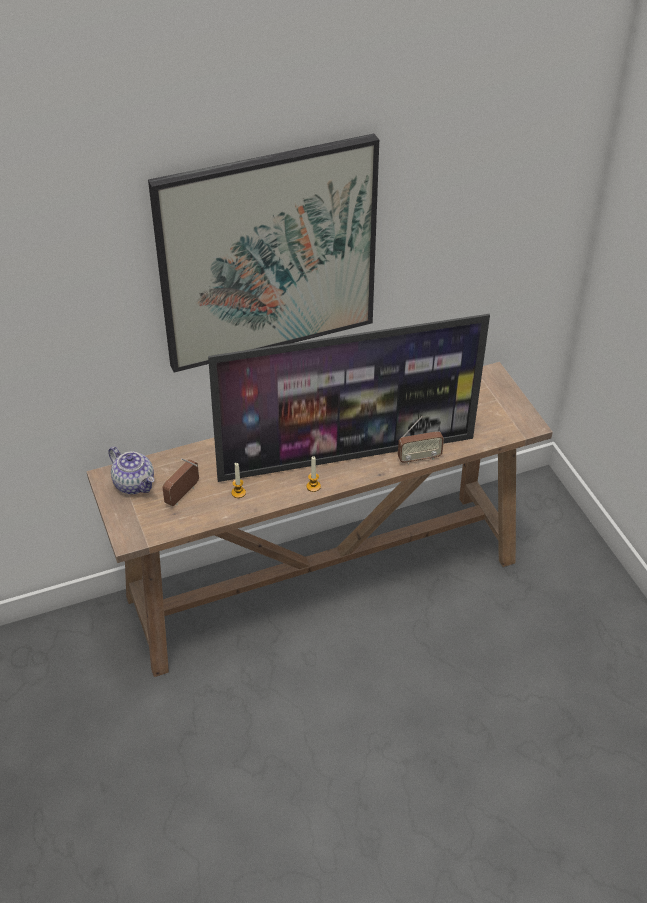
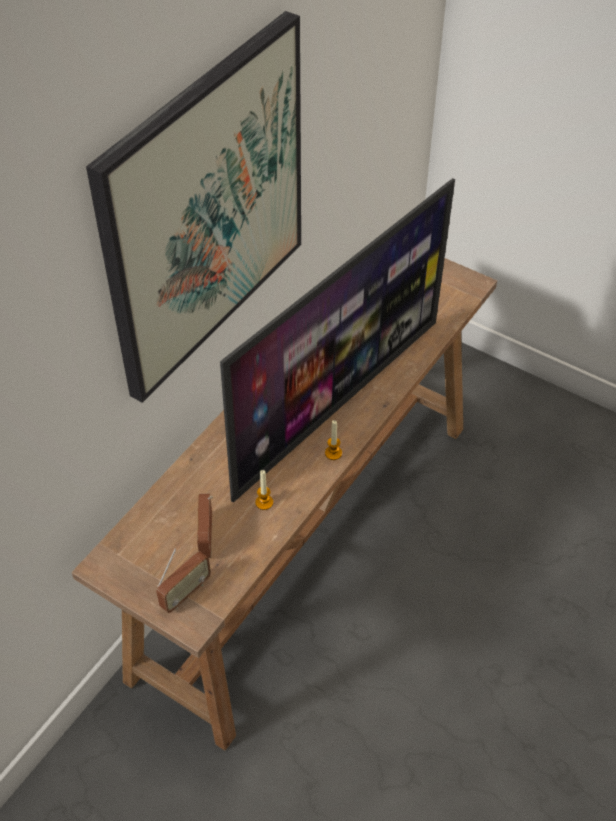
camera: 35 degrees left, 5 degrees up
teapot [108,447,154,494] -> none
radio [398,416,444,464] -> radio moved to [156,549,211,613]

